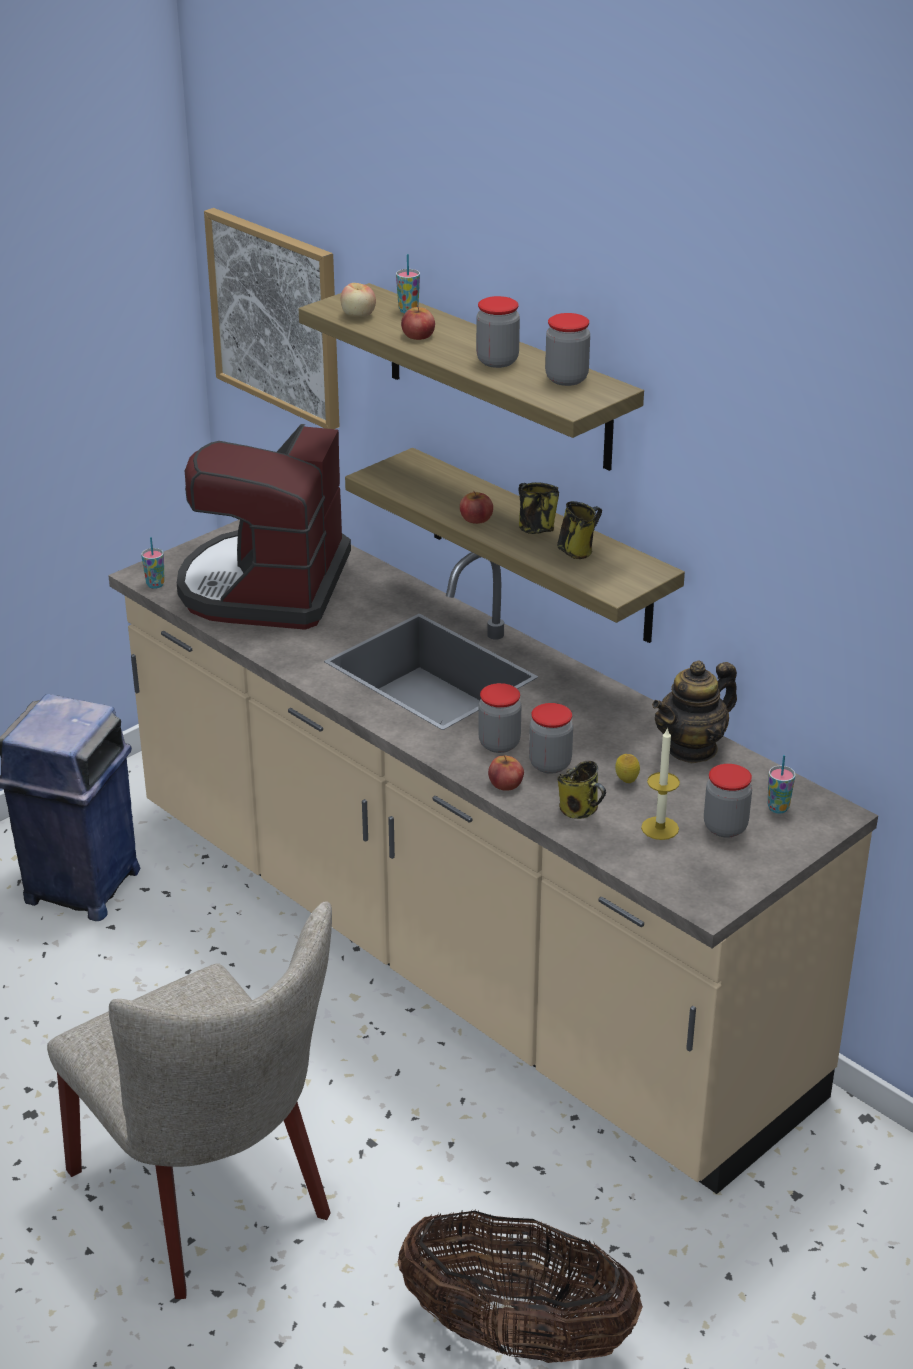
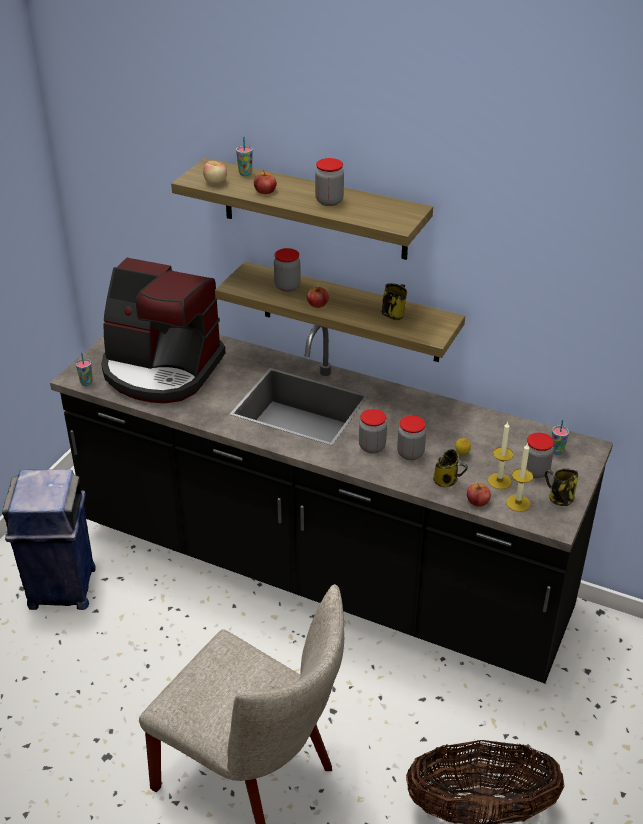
camera: 20 degrees left, 5 degrees up
beige counter [108,520,878,1194] -> black counter [50,325,613,683]
coffee machine [177,424,351,630] -> coffee machine turned 60 degrees counterclockwise [101,258,226,403]
picture [204,208,340,429] -> none
apple [488,755,524,791] -> apple moved to [467,483,491,507]
mug [519,482,559,534] -> mug moved to [545,468,578,506]
jar [545,313,590,386] -> jar moved to [274,248,301,292]
teapot [652,661,737,763] -> none
none -> candle [506,442,533,512]

